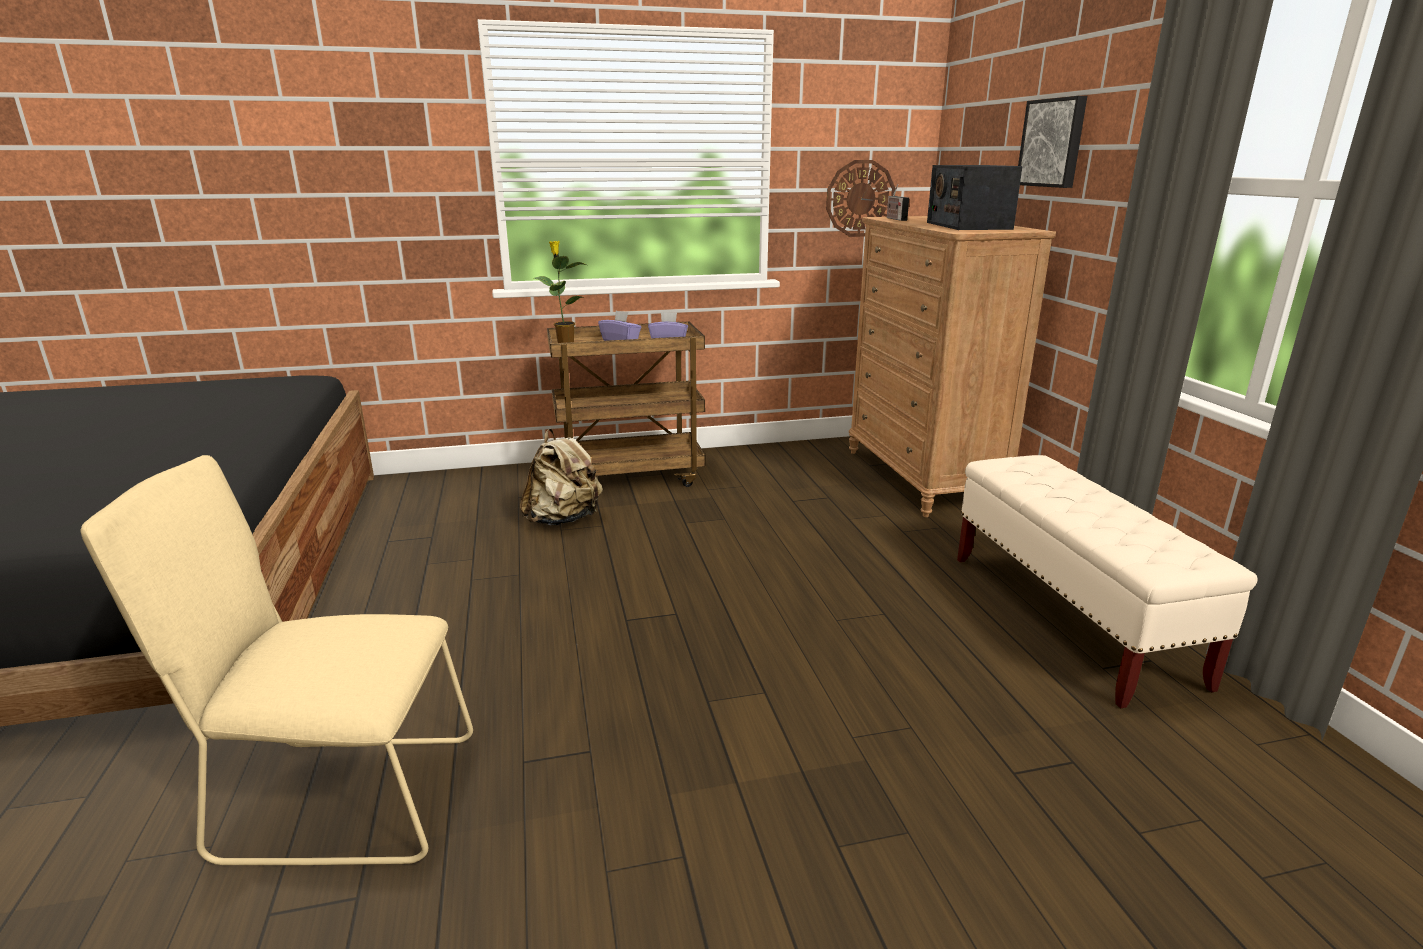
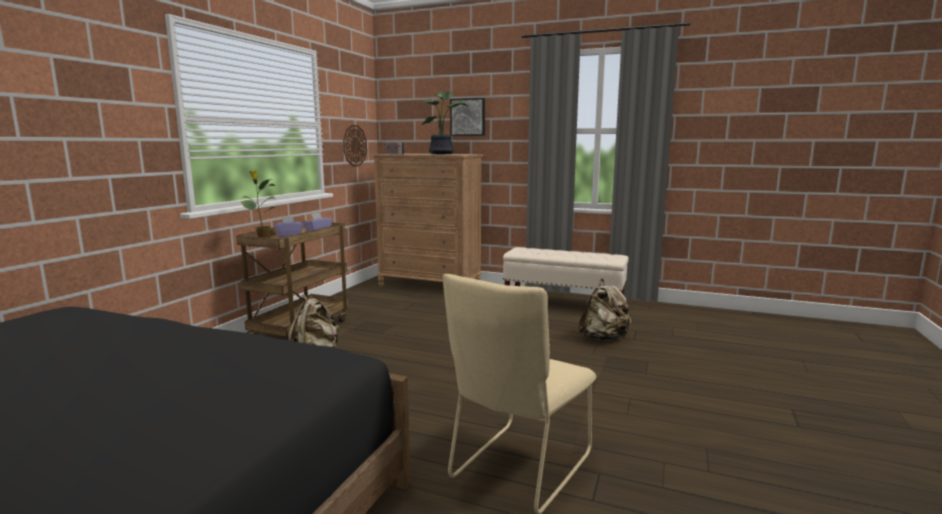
camera: 55 degrees left, 10 degrees down
radio [927,165,1022,230] -> potted plant [422,91,468,154]
none -> beige backpack [579,278,632,340]

